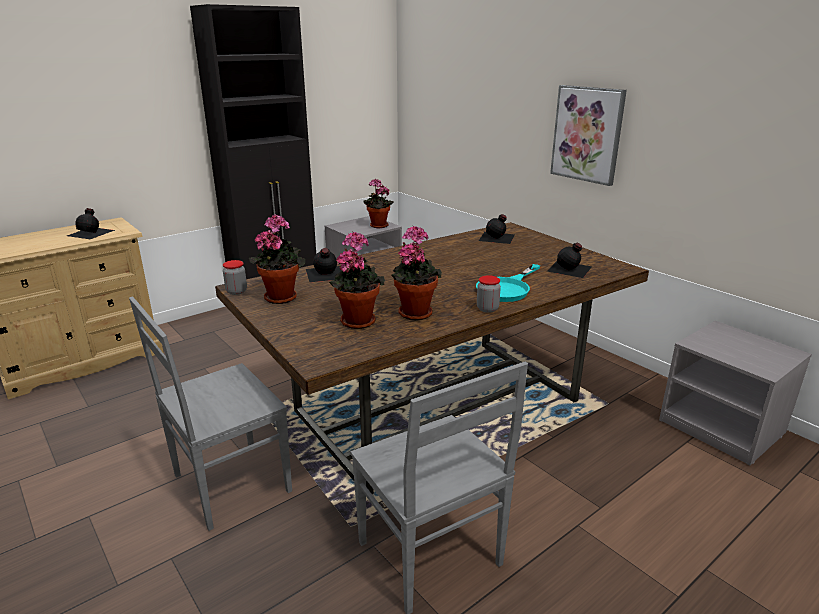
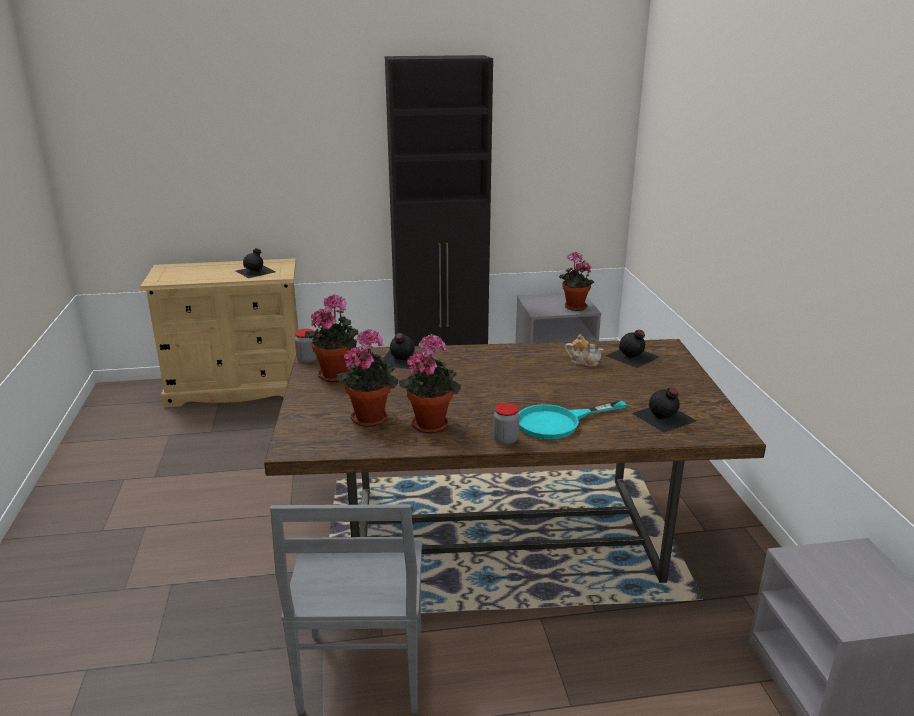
camera: 30 degrees right, 0 degrees up
grey chair [129,297,292,531] -> none
picture [550,85,627,186] -> none
none -> teapot [565,334,604,367]

